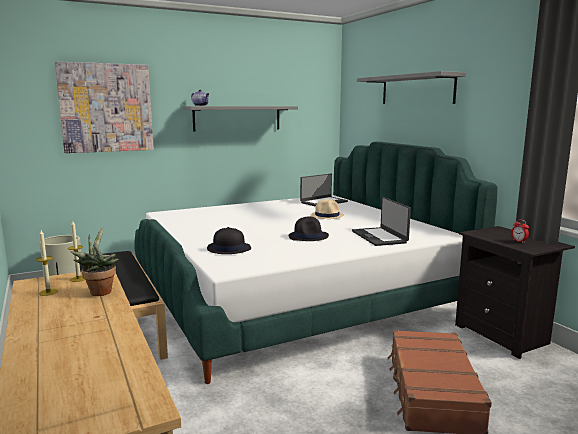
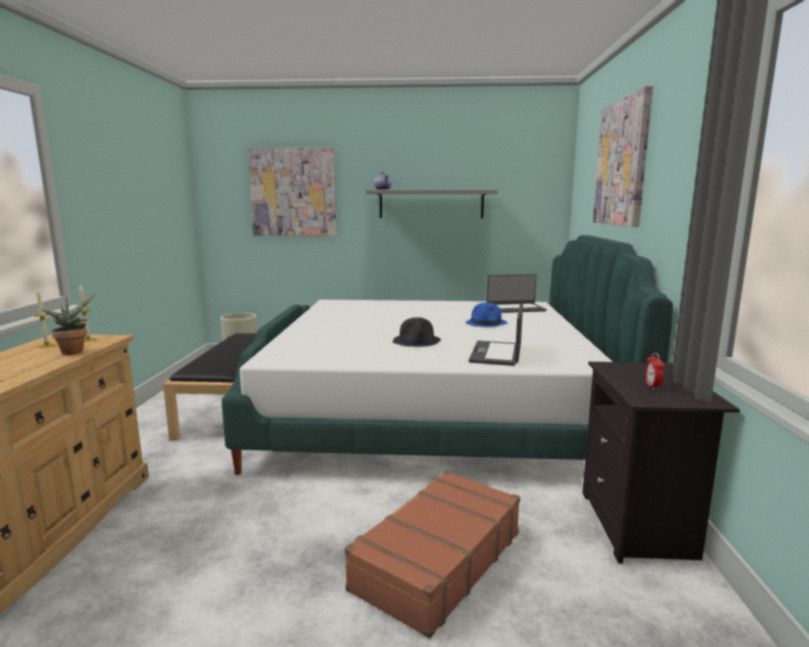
camera: 30 degrees right, 0 degrees up
black hat [207,227,251,254] -> none
beige hat [310,199,344,219] -> blue hat [465,303,507,327]
grey shelf [357,71,466,104] -> picture [593,86,653,227]

